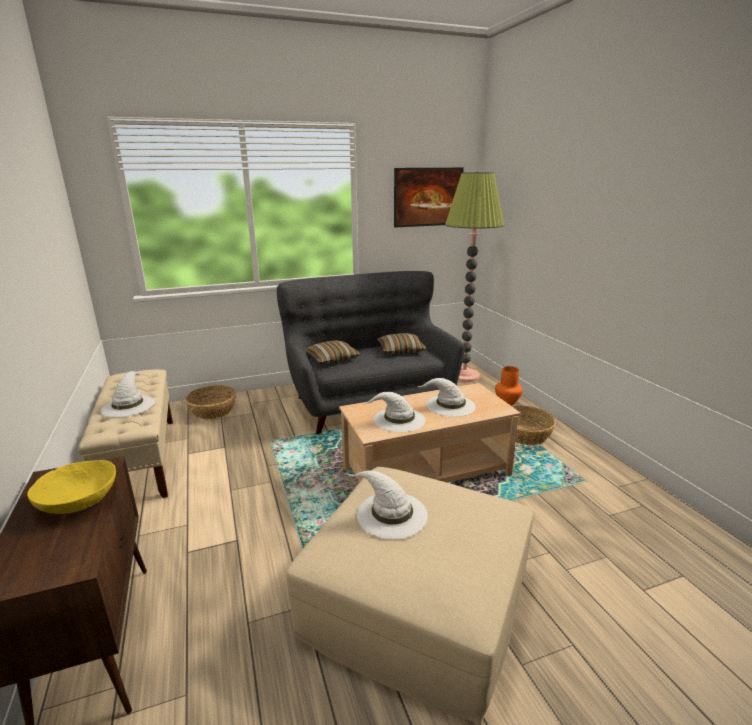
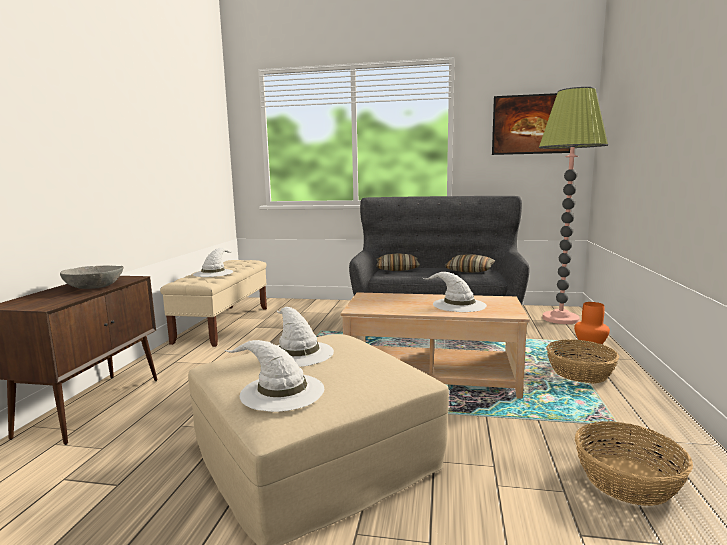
camera: 30 degrees right, 10 degrees down
yellow bowl [27,460,116,514] -> grey bowl [60,265,124,289]
basket [185,385,236,419] -> basket moved to [575,421,693,506]
white hat [362,392,425,432] -> white hat moved to [225,340,324,412]

